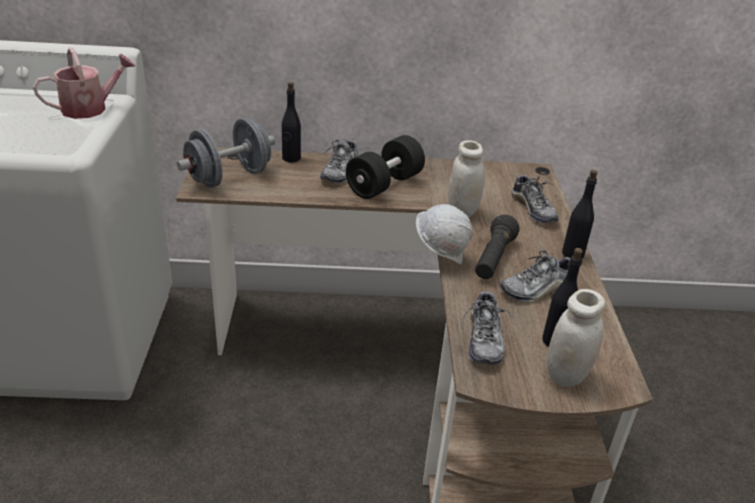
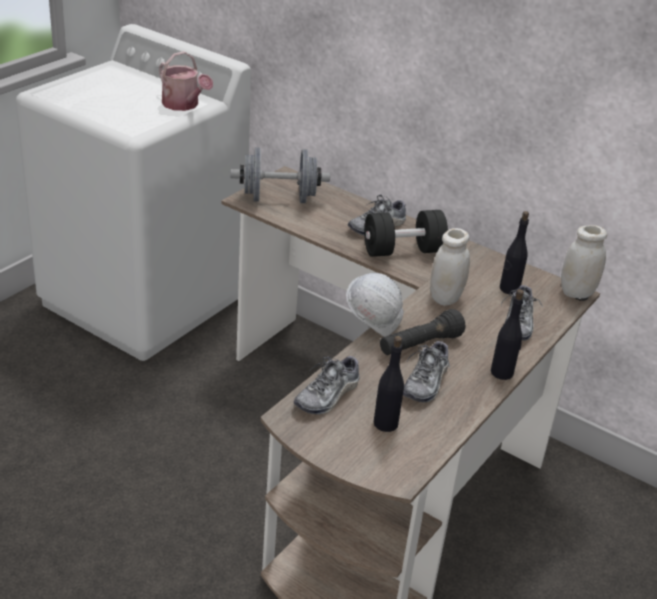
camera: 35 degrees right, 0 degrees up
watering can [33,47,135,119] -> watering can turned 45 degrees clockwise [159,51,213,111]
black bottle [282,82,301,163] -> black bottle moved to [500,211,529,295]
shoe [500,250,571,303] -> shoe turned 75 degrees counterclockwise [403,340,450,403]
white jar [547,289,605,388] -> white jar moved to [561,225,607,298]

